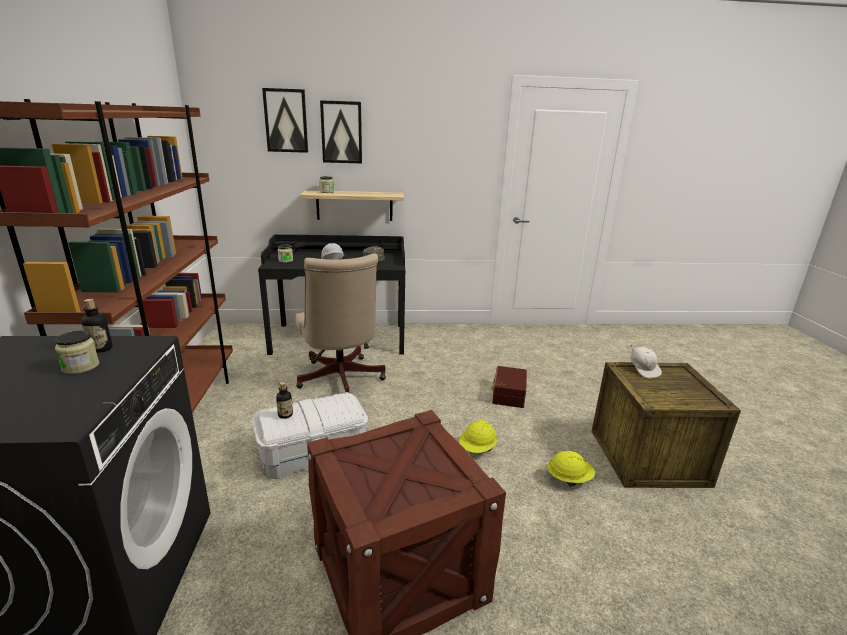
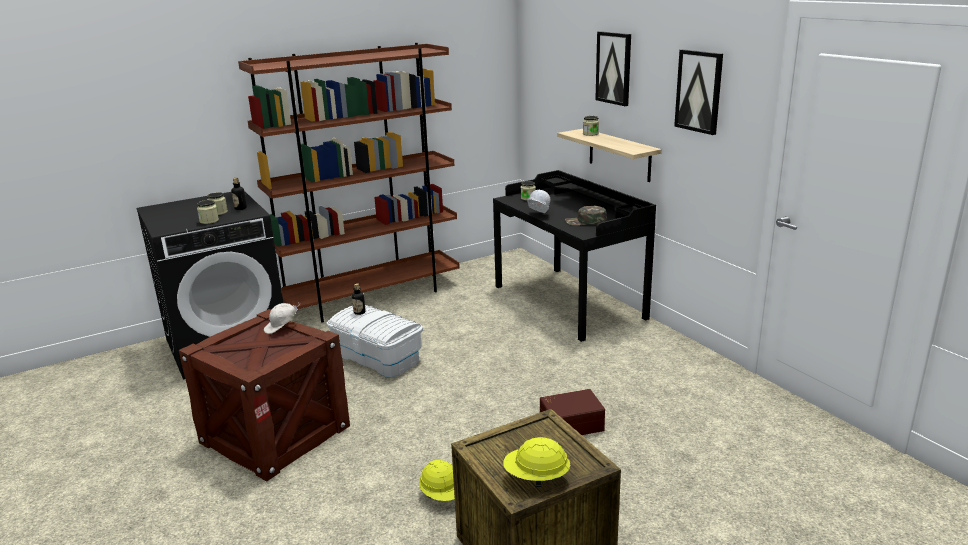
camera: 65 degrees right, 0 degrees up
picture [262,88,308,153] -> picture moved to [674,49,723,135]
beige office chair [295,253,386,393] -> none
yellow hard hat [459,420,497,453] -> yellow hard hat moved to [503,437,570,487]
white cap [630,344,662,378] -> white cap moved to [264,303,300,334]
none -> jar [197,200,219,224]

